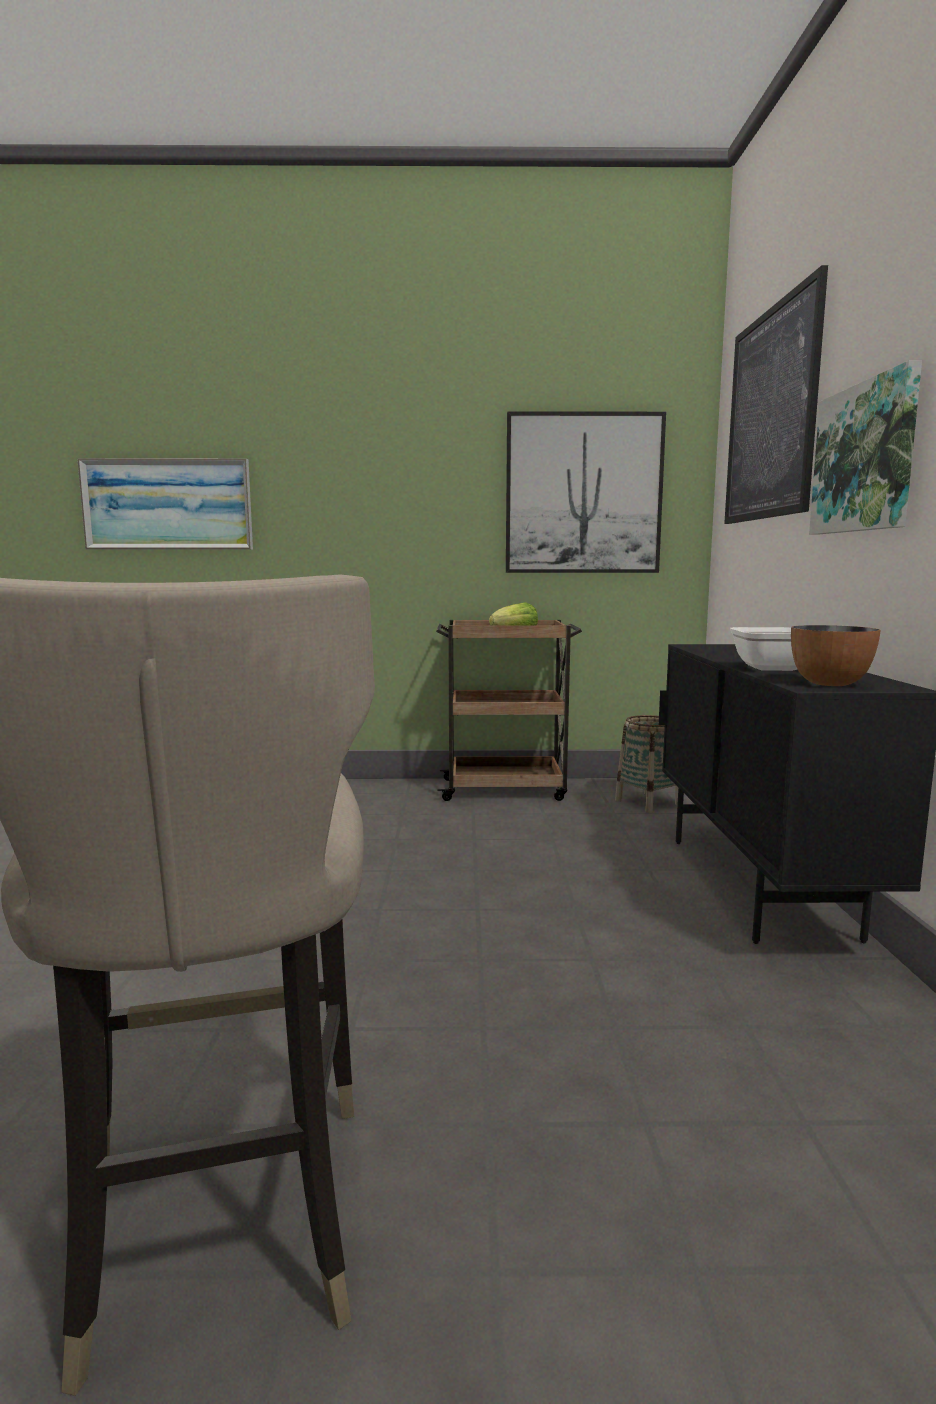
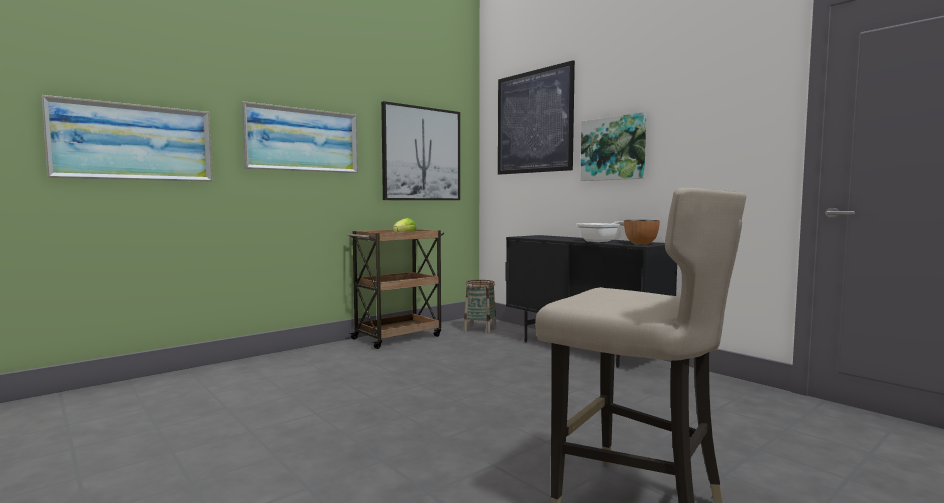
camera: 40 degrees left, 5 degrees down
none -> picture [242,101,358,173]

